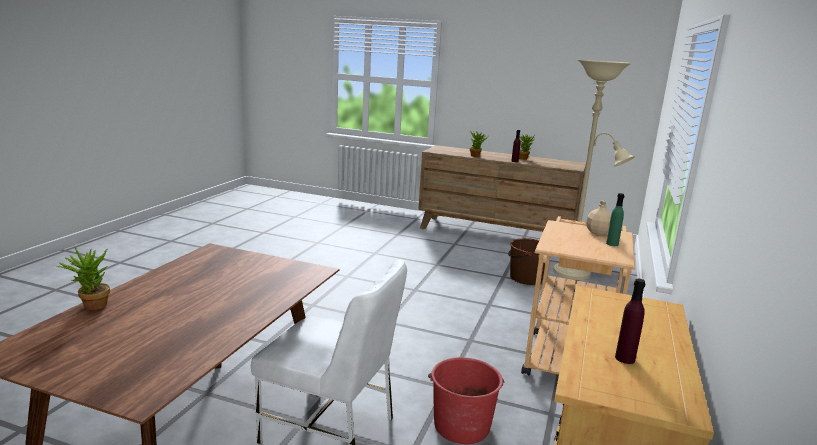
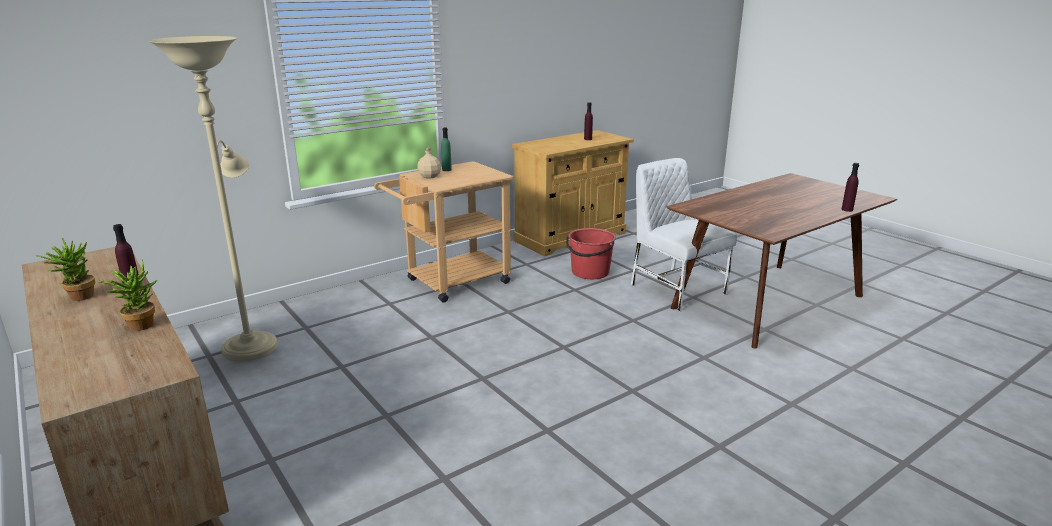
camera: 145 degrees left, 5 degrees up
potted plant [57,247,110,310] -> purple bottle [842,163,859,212]
brown bucket [508,238,545,285] -> none

